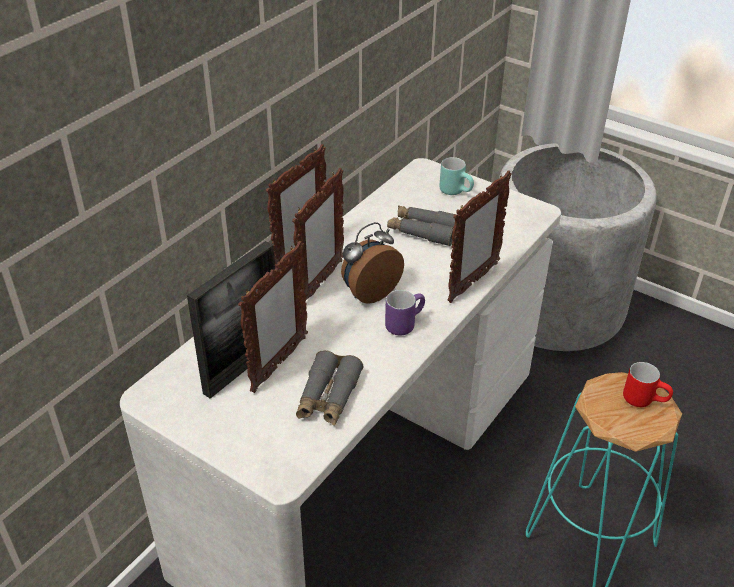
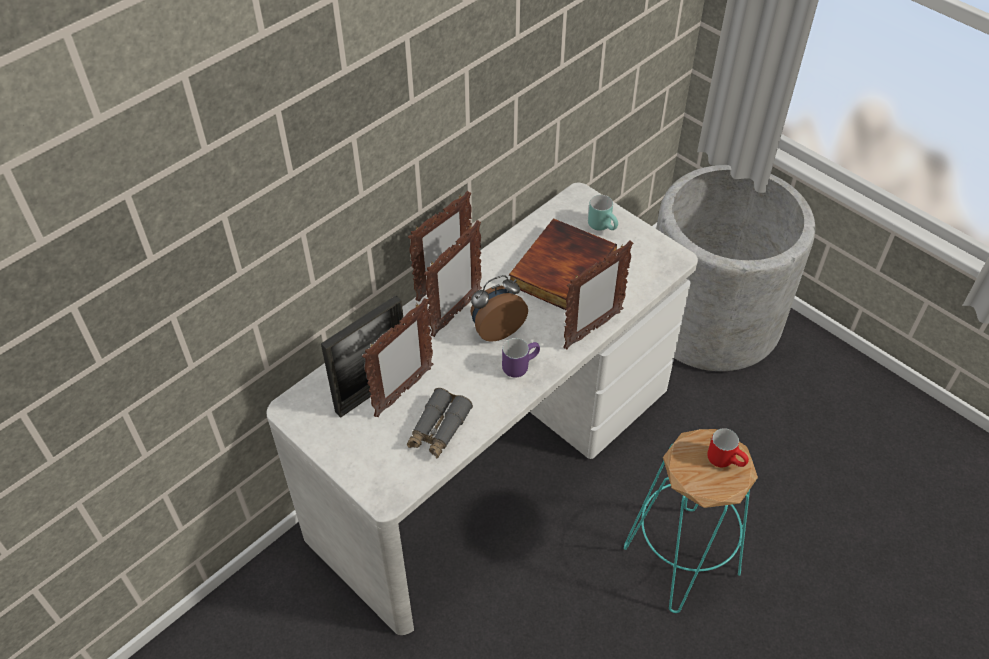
camera: 10 degrees right, 10 degrees up
grey binoculars [387,205,458,246] -> book [509,218,617,311]

